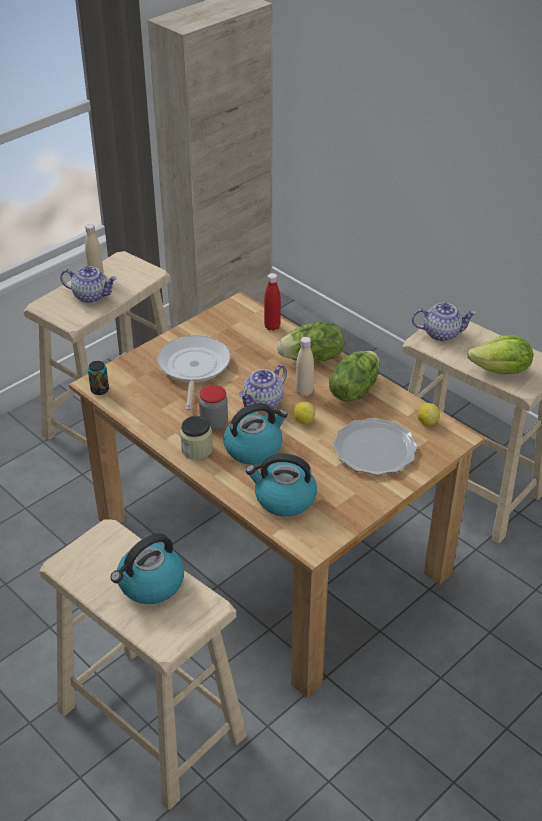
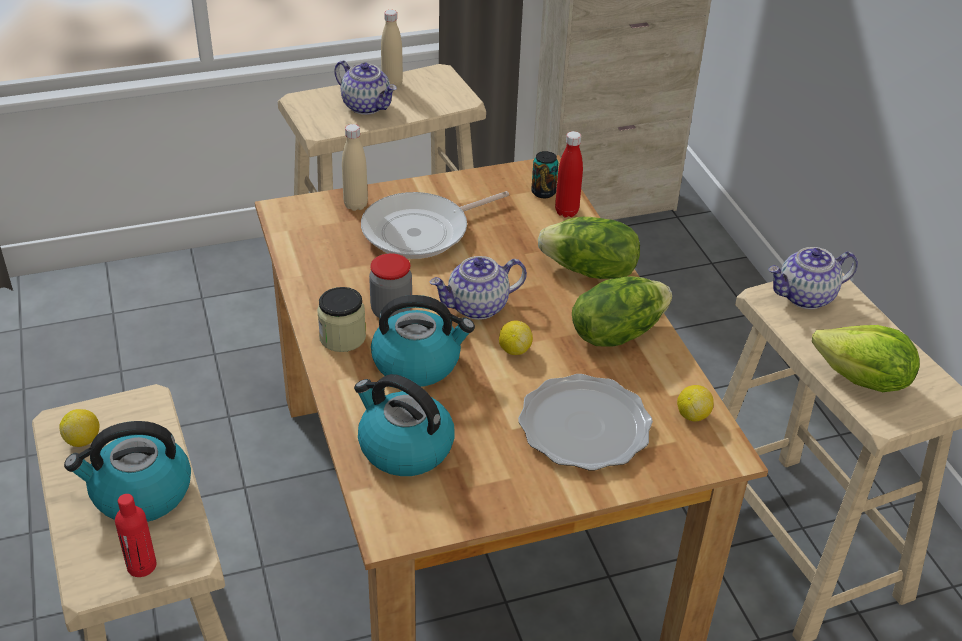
camera: 25 degrees right, 0 degrees up
can [88,361,109,395] -> can moved to [531,151,559,198]
frying pan [158,335,230,411] -> frying pan turned 150 degrees counterclockwise [361,191,509,259]
beige bottle [296,337,314,397] -> beige bottle moved to [342,124,368,211]
teapot [412,303,476,342] -> teapot turned 135 degrees clockwise [768,247,858,309]
none -> lemon [59,409,99,447]
none -> red bottle [115,494,156,577]

